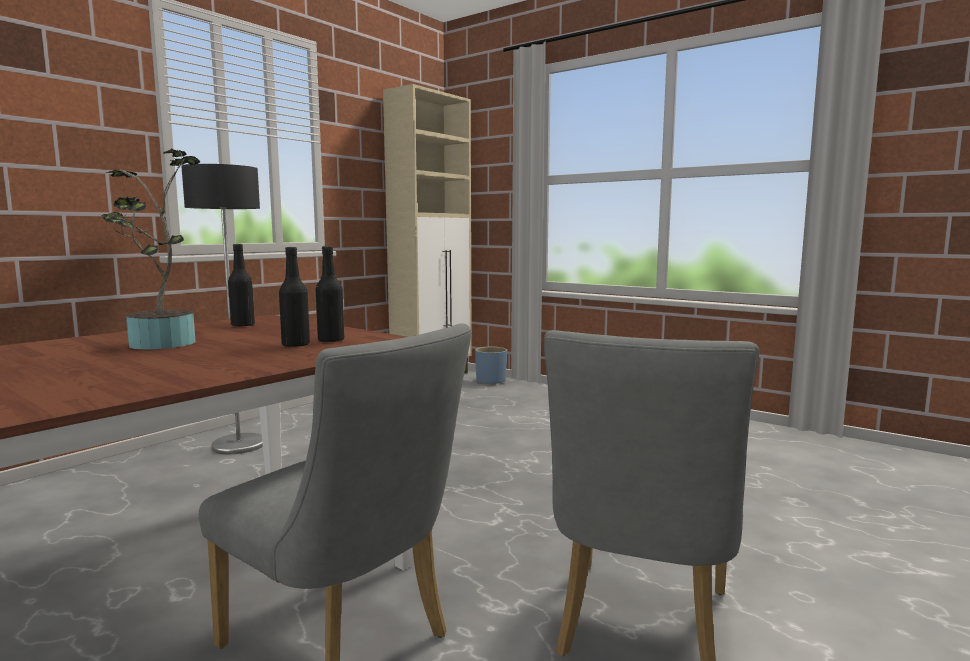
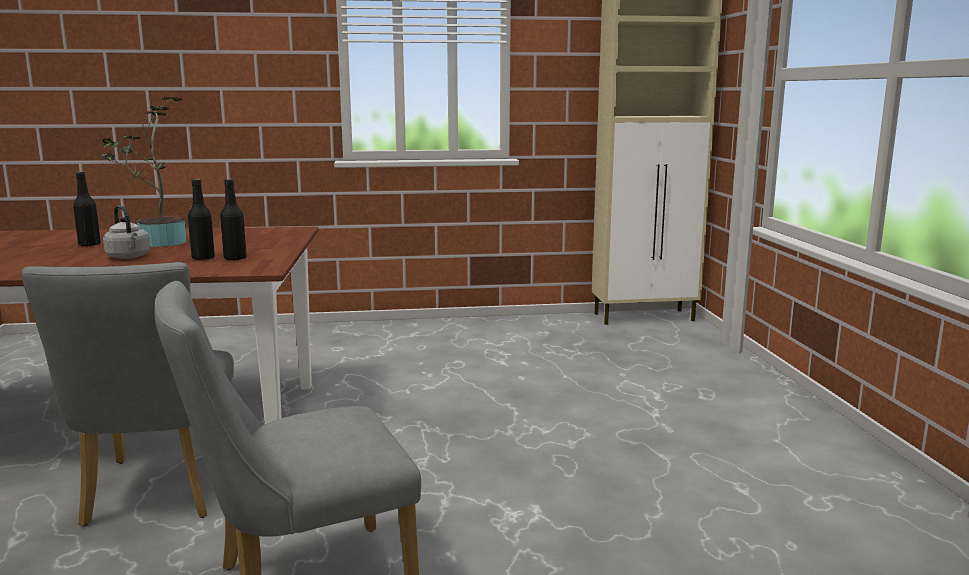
camera: 45 degrees right, 5 degrees up
floor lamp [181,164,263,454] -> none
black bottle [228,244,255,327] -> black bottle moved to [73,171,101,247]
blue planter [475,347,507,385] -> none
none -> grey kettle [103,205,150,259]

